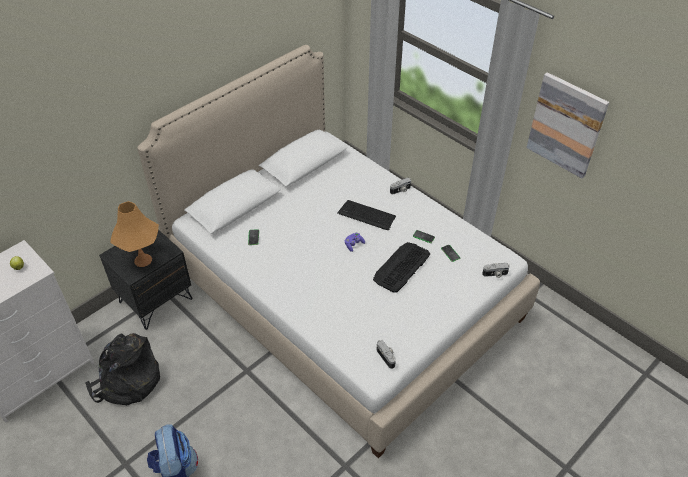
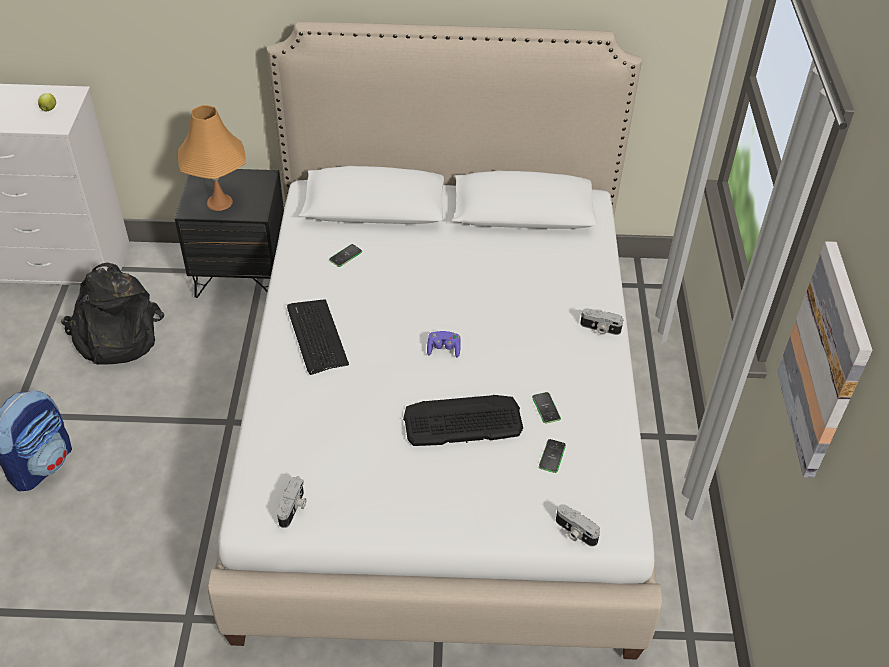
camera: 45 degrees right, 0 degrees up
keyboard [337,200,396,230] -> keyboard moved to [287,299,349,375]

